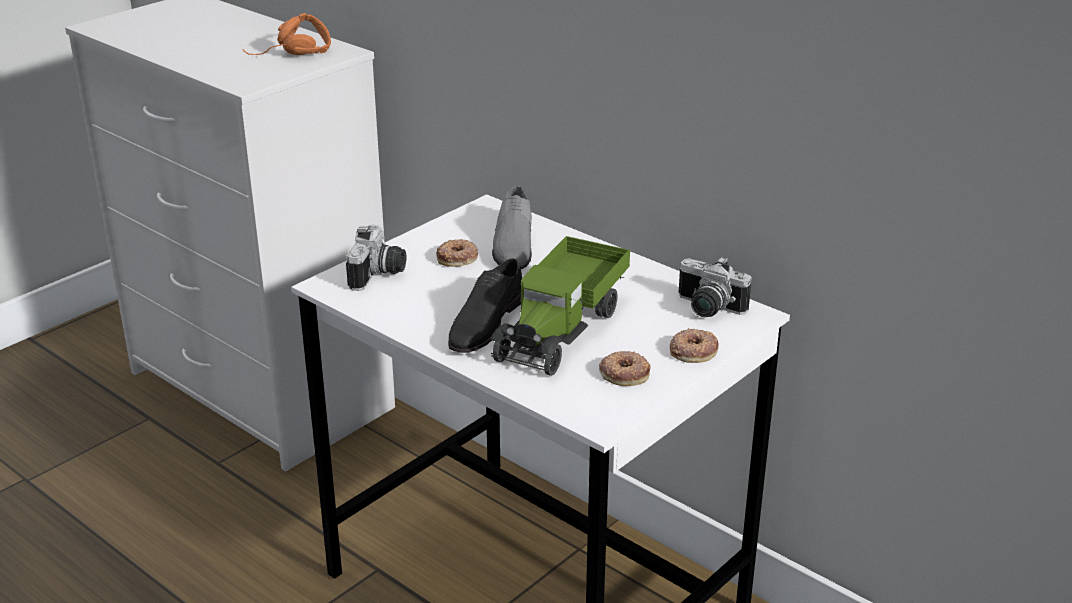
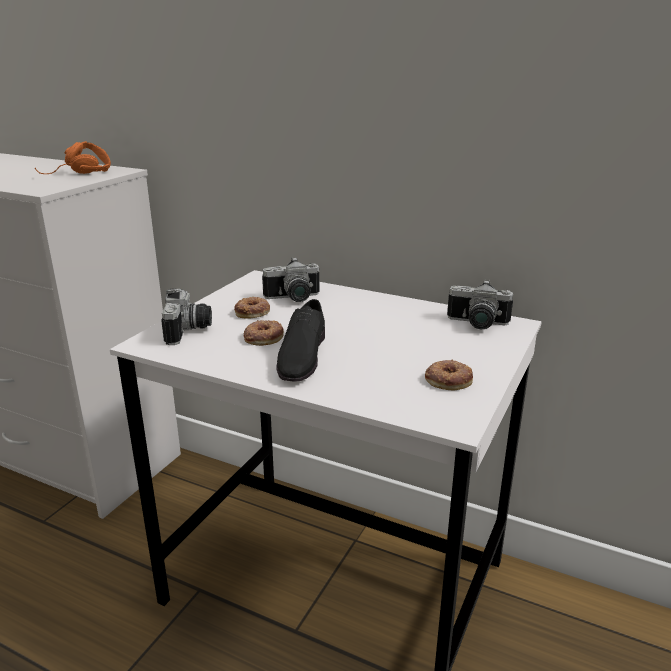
camera: 15 degrees left, 5 degrees down
toy truck [491,236,630,376] -> none
grey shoe [492,186,532,269] -> camera [262,257,319,302]
donut [670,328,719,363] -> donut moved to [244,320,284,346]

